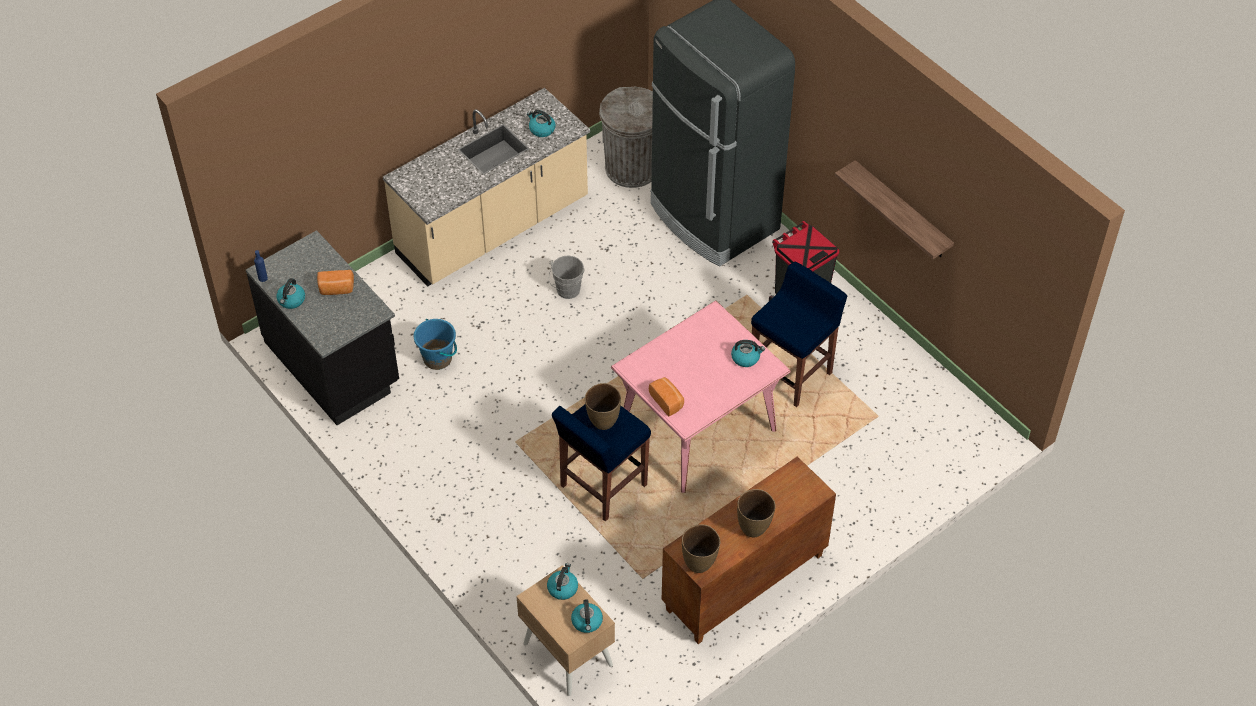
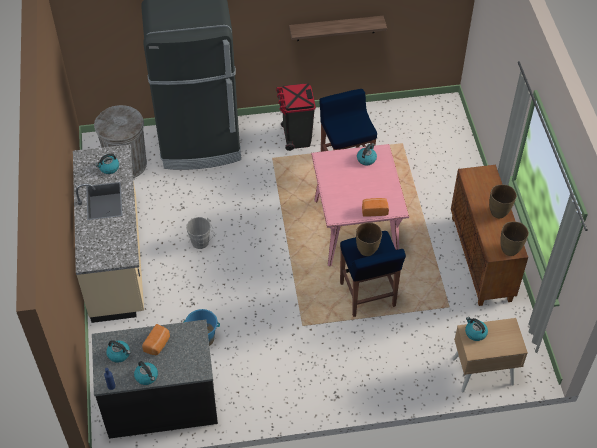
camera: 60 degrees left, 0 degrees up
kettle [571,599,603,633] -> kettle moved to [106,340,131,363]

